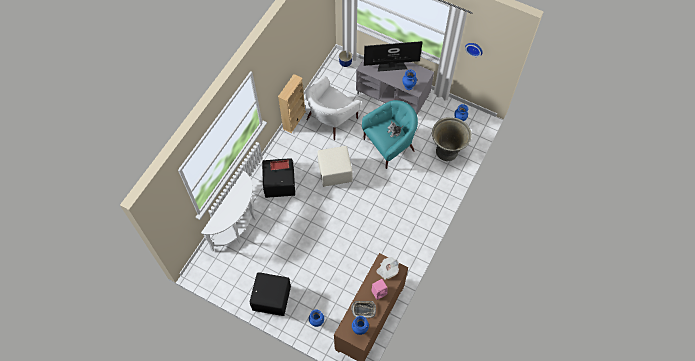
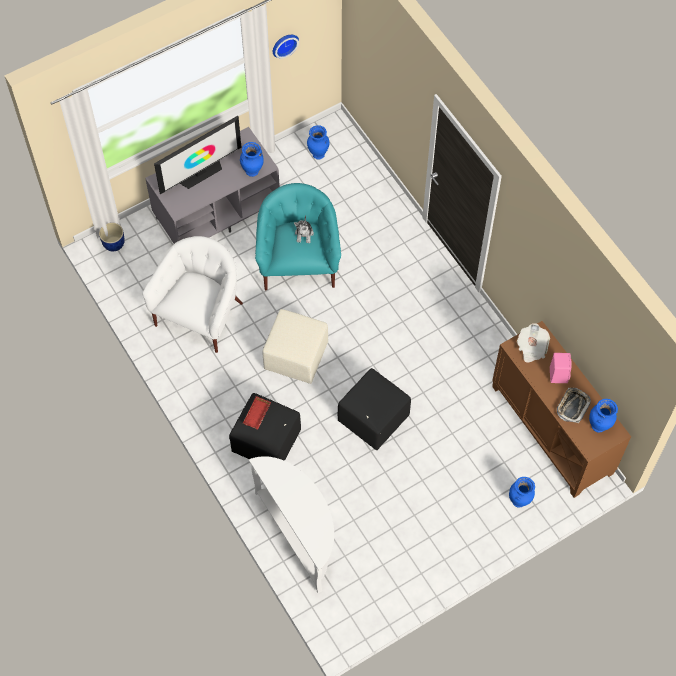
camera: 60 degrees left, 0 degrees up
black ottoman [250,272,291,316] -> black ottoman moved to [337,368,411,450]
beige bookcase [278,74,306,133] -> none
white armchair [306,76,361,140] -> white armchair turned 135 degrees counterclockwise [143,236,243,353]
television [364,41,423,72] -> television turned 150 degrees counterclockwise [154,116,241,194]
grey planter [432,117,472,161] -> none

